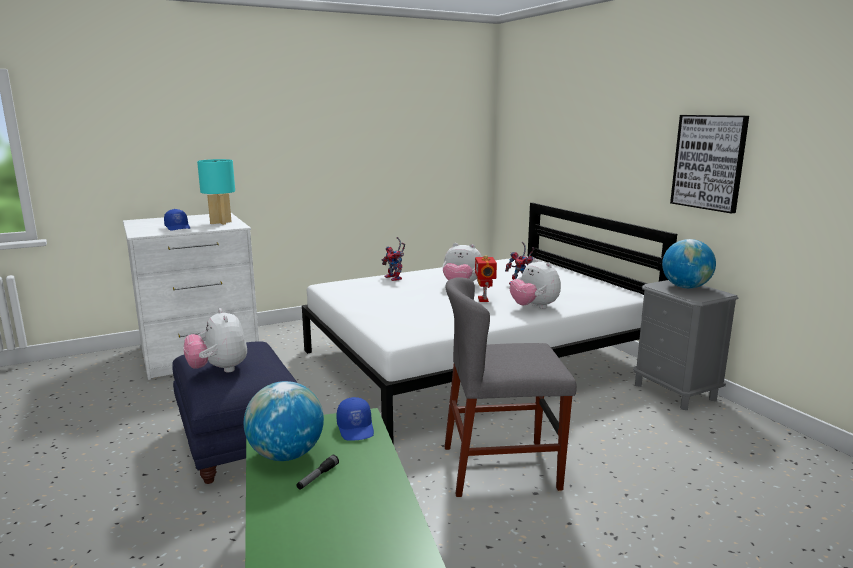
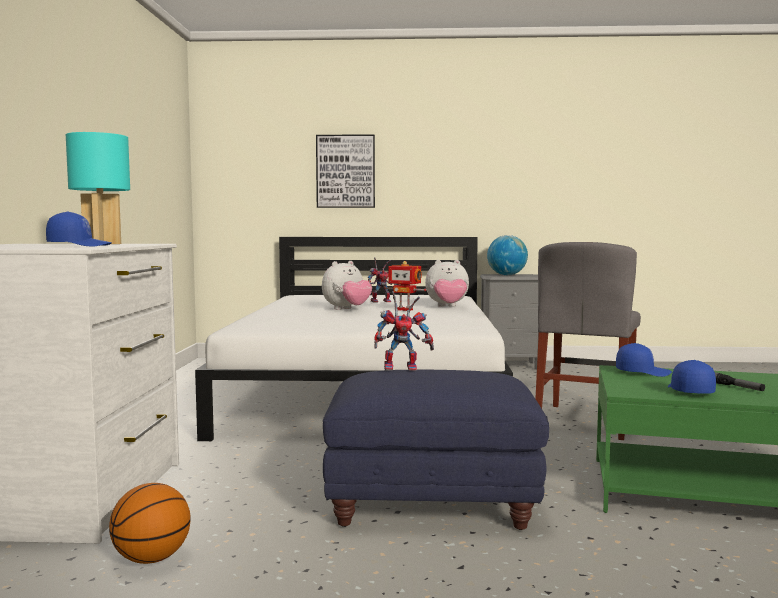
camera: 60 degrees left, 10 degrees down
plush toy [184,308,247,372] -> none
globe [244,381,324,461] -> blue cap [668,360,716,394]
toy robot [382,237,405,281] -> toy robot moved to [374,291,434,370]
picture [670,115,749,214] -> picture moved to [316,134,375,208]
none -> basketball [109,483,191,564]

